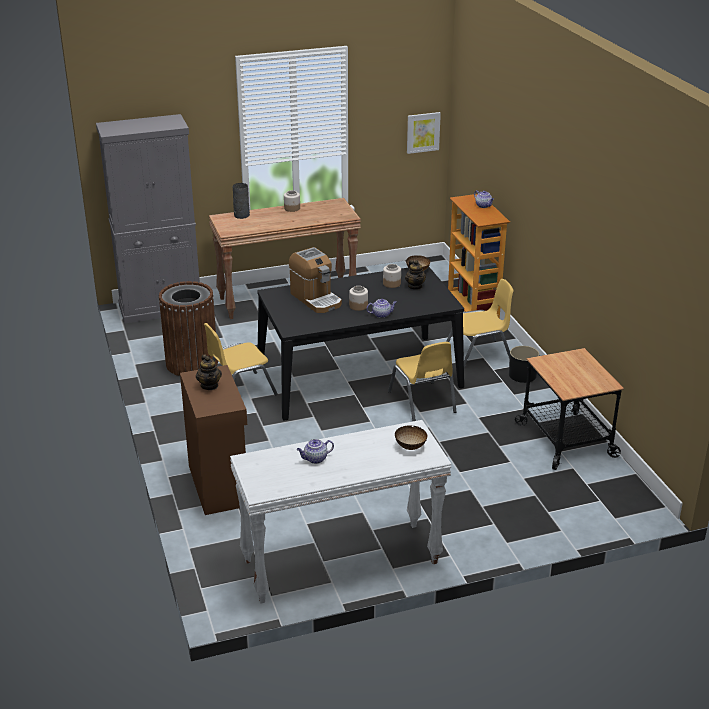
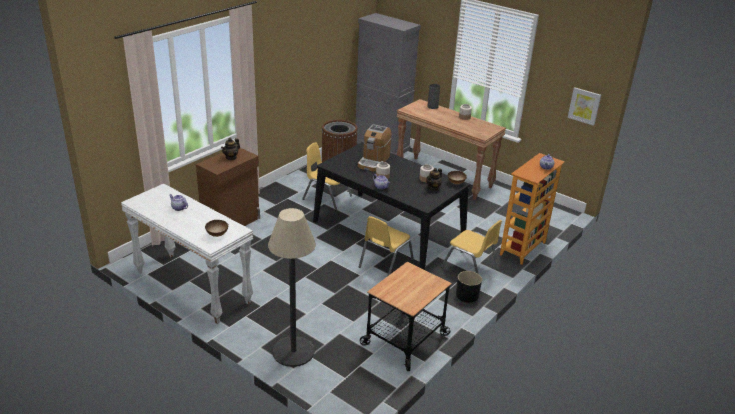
camera: 55 degrees right, 0 degrees up
none -> floor lamp [268,208,316,367]

